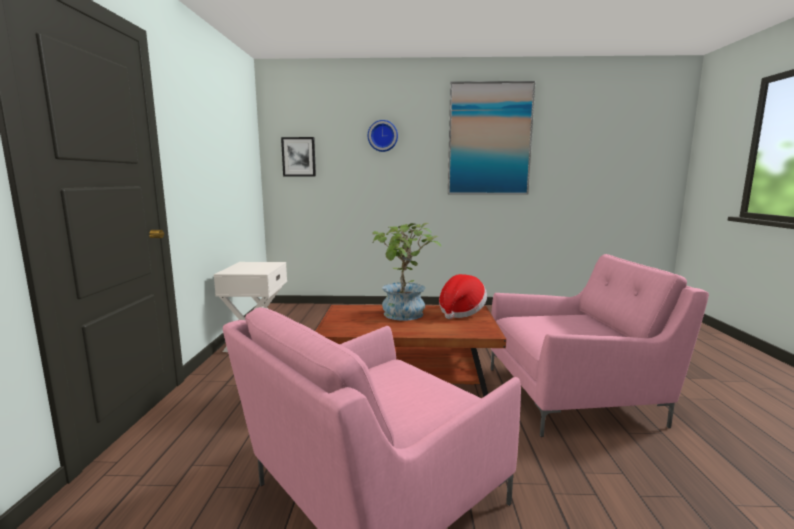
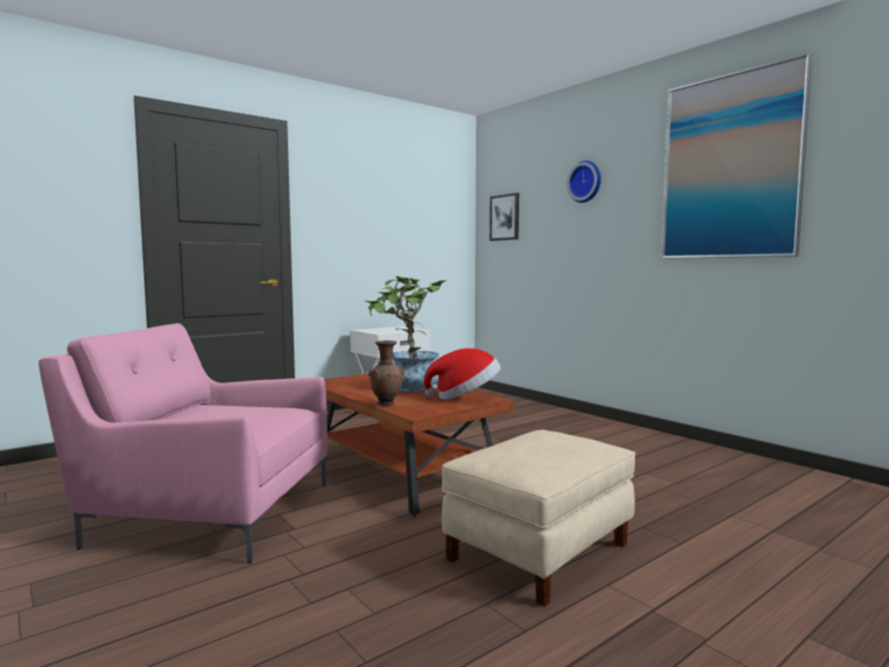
camera: 50 degrees right, 5 degrees down
pink armchair [491,254,709,437] -> beige ottoman [442,430,636,607]
none -> brown vase [369,341,404,406]

